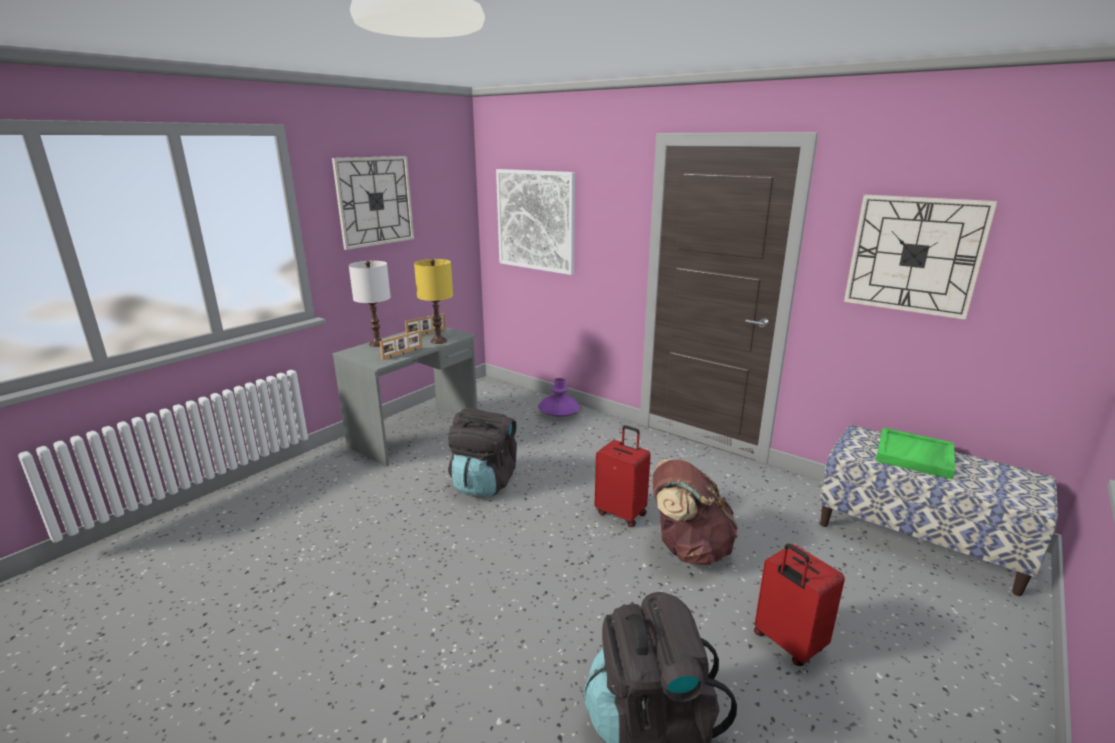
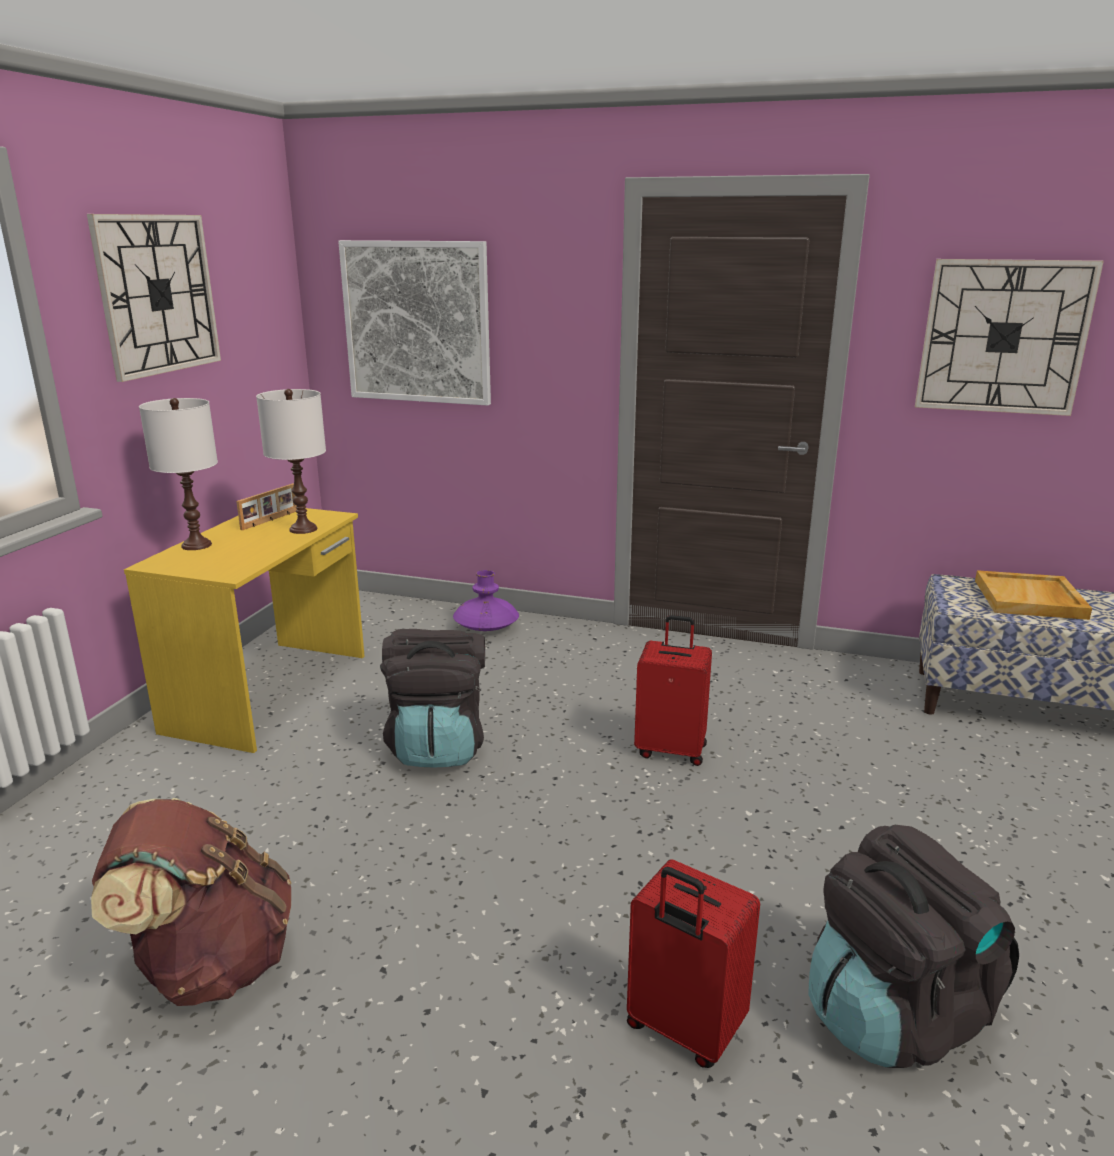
camera: 20 degrees left, 0 degrees up
grey desk [332,327,478,466] -> yellow desk [124,508,364,753]
picture frame [380,330,422,360] -> none
yellow table lamp [414,259,453,344] -> white table lamp [256,389,326,534]
brown backpack [653,459,738,565] -> brown backpack moved to [91,798,292,1006]
red suitcase [754,544,845,666] -> red suitcase moved to [627,859,760,1068]
green tray [876,428,955,480] -> beige tray [975,570,1092,620]

